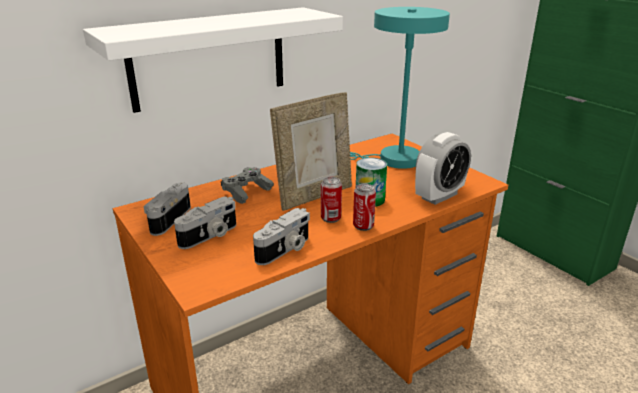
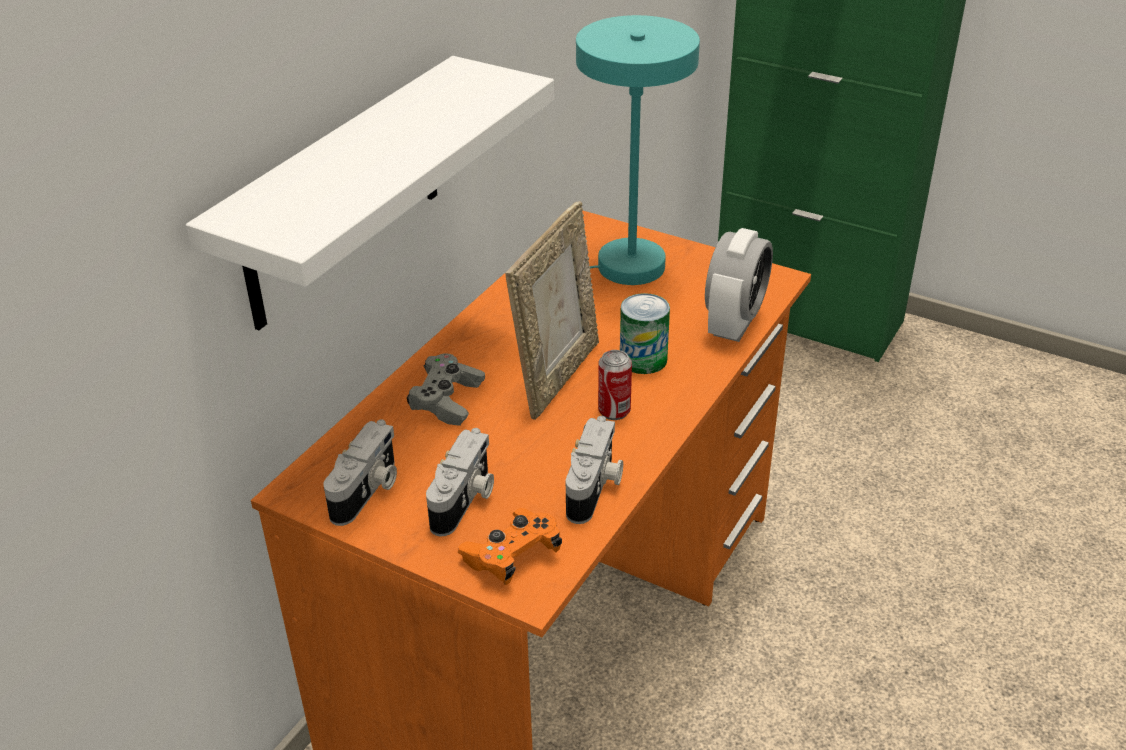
camera: 25 degrees left, 10 degrees up
camera [143,182,191,236] -> camera turned 150 degrees counterclockwise [323,419,397,526]
can [353,184,376,231] -> none
none -> orange game controller [457,508,562,585]

